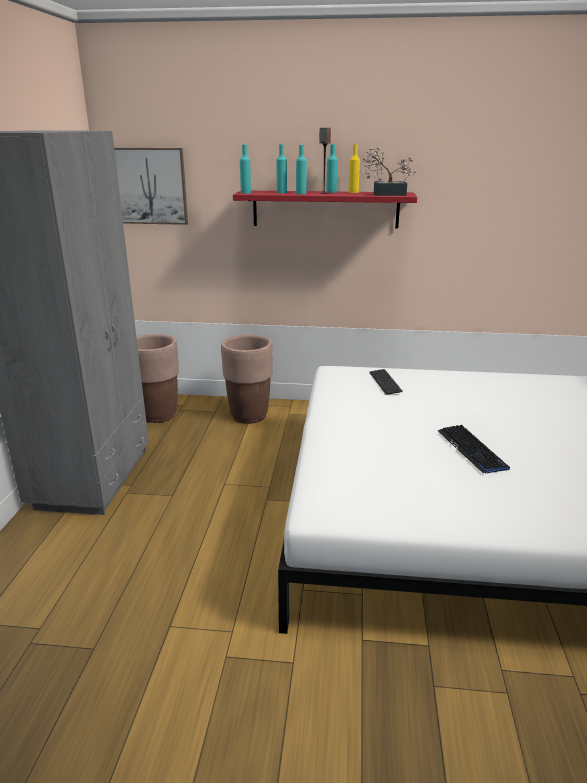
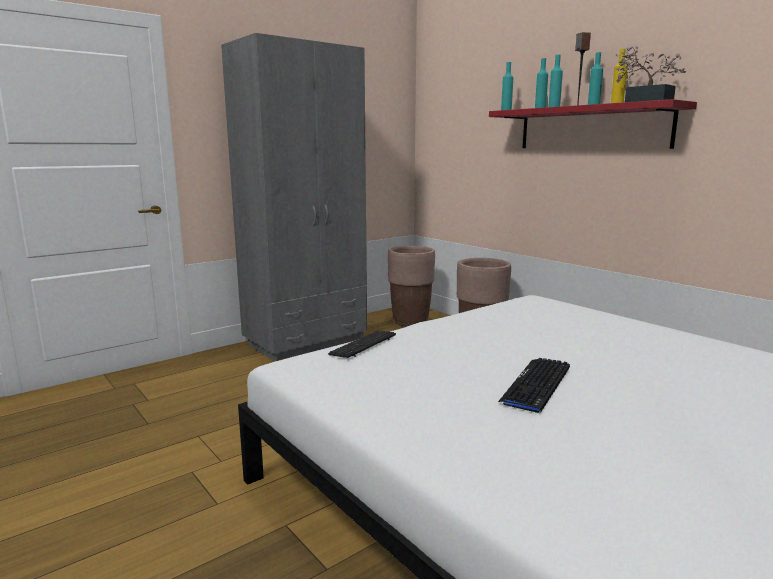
camera: 45 degrees right, 10 degrees down
picture [114,148,188,225] -> none
keyboard [369,369,402,395] -> keyboard moved to [328,330,396,358]

